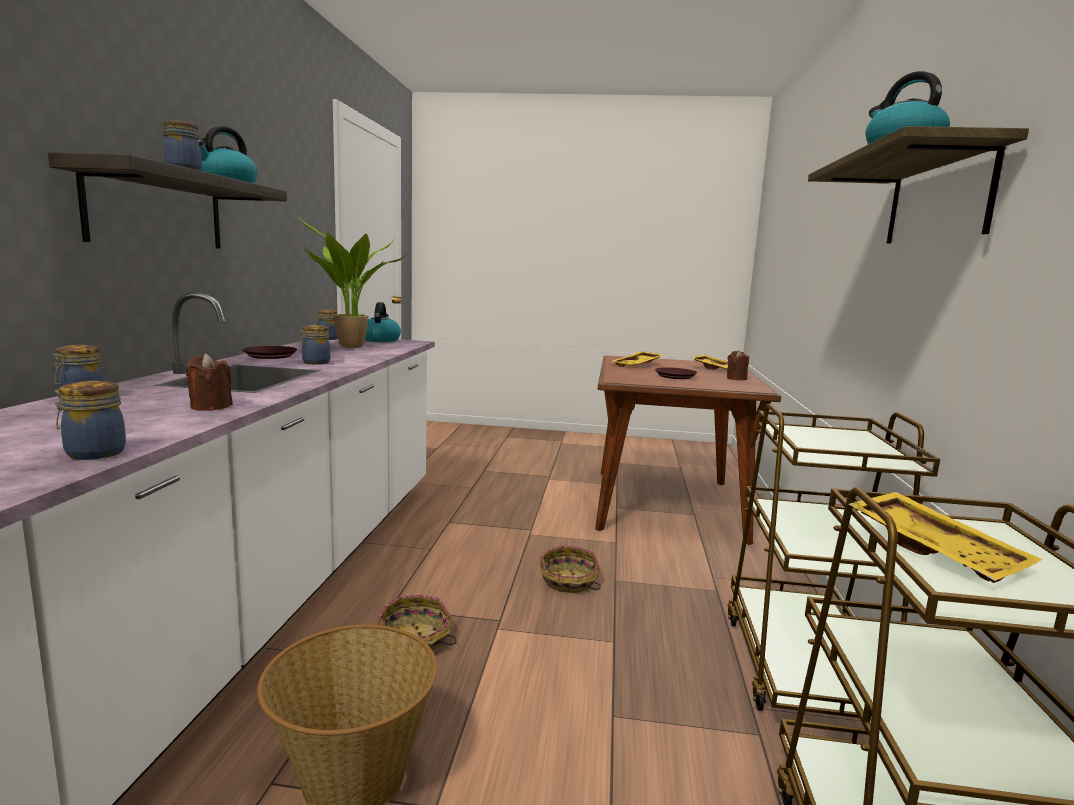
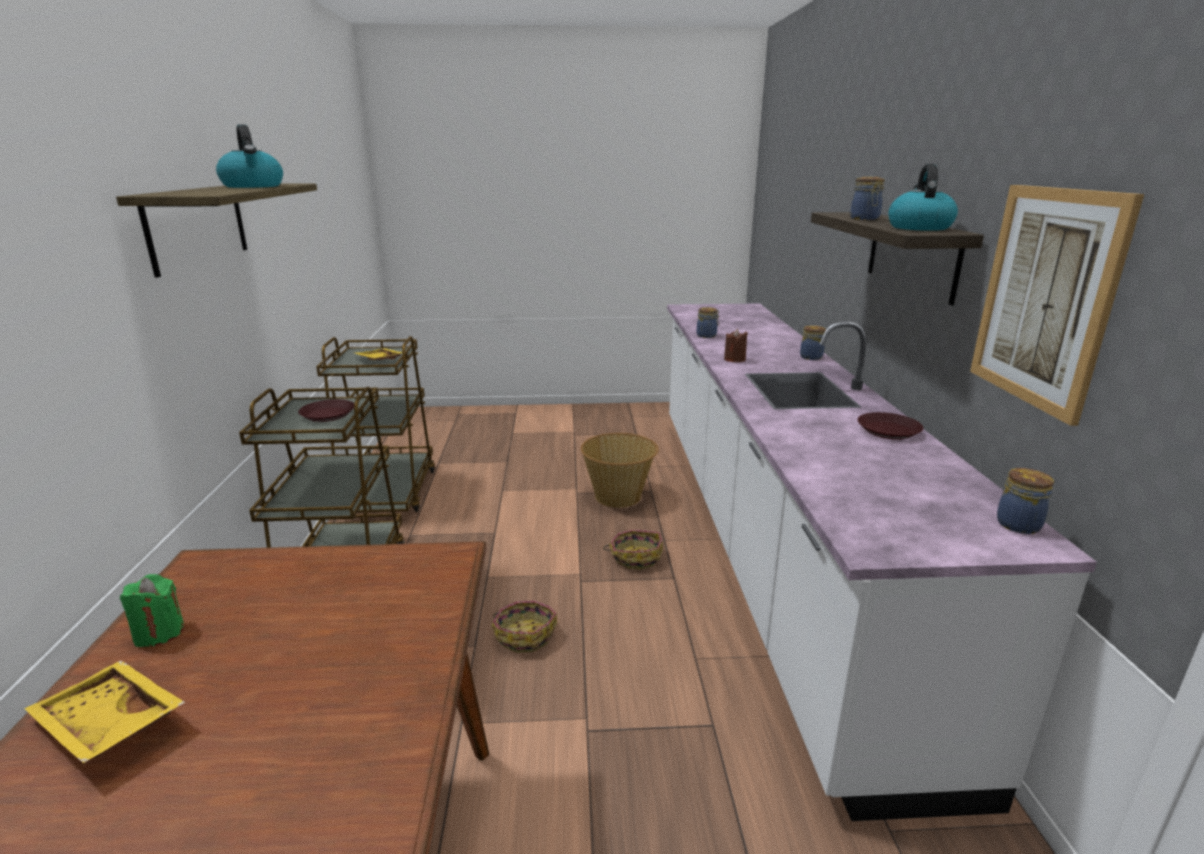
camera: 170 degrees right, 10 degrees up
potted plant [298,216,407,348] -> none
jar [299,325,331,364] -> none
kettle [365,302,401,342] -> none
yellow tray [613,351,665,367] -> none
brown plate [655,367,697,379] -> brown plate moved to [298,399,354,422]
brown candle [727,350,749,380] -> green candle [120,574,184,647]
none -> picture [970,185,1144,426]

